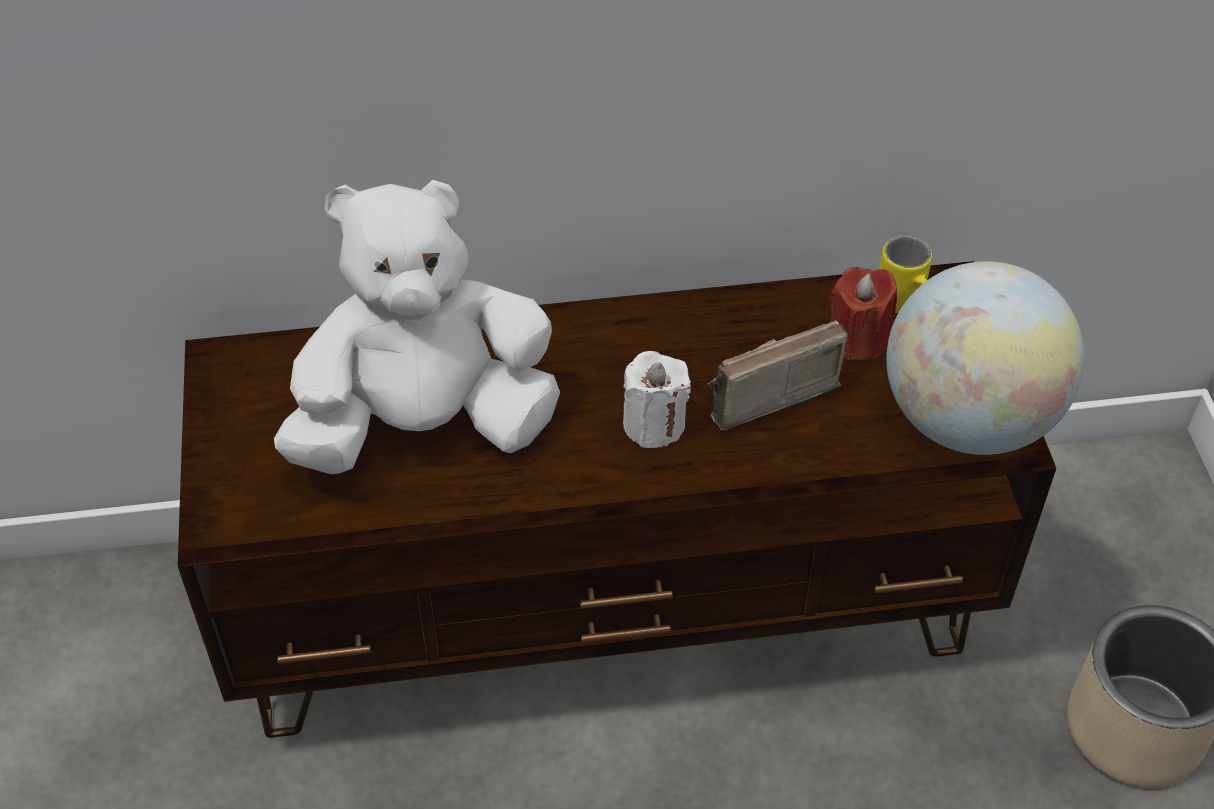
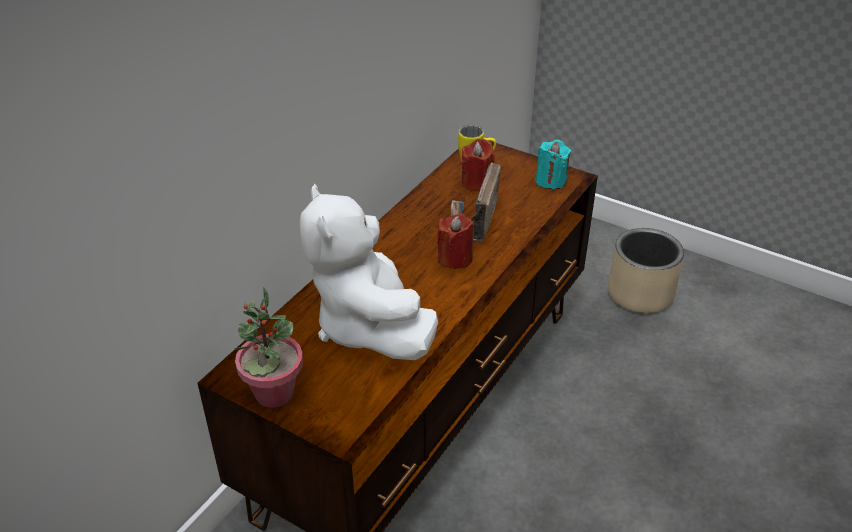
camera: 50 degrees left, 10 degrees down
white plush toy [274,180,560,474] -> white plush toy turned 45 degrees counterclockwise [300,184,438,360]
white candle [623,351,691,448] -> red candle [437,214,474,269]
globe [886,261,1084,455] -> turquoise candle [535,140,571,189]
none -> potted plant [234,287,303,408]

